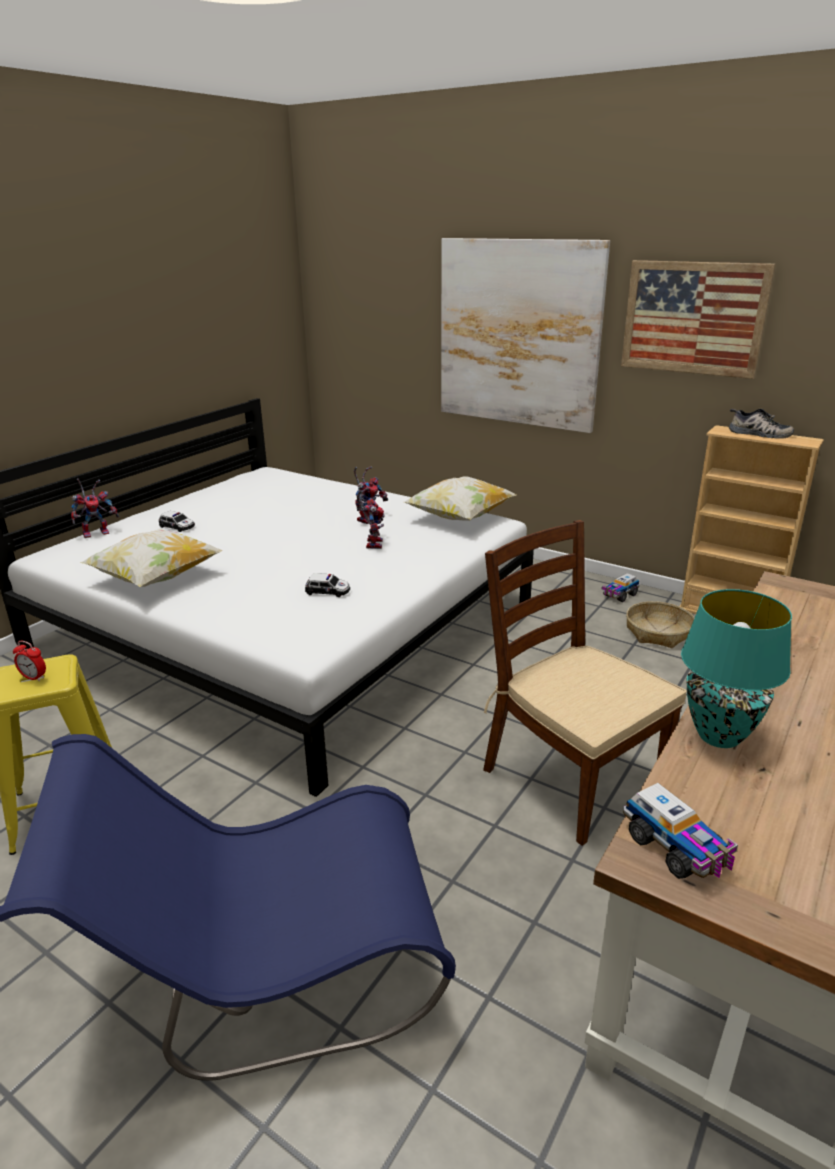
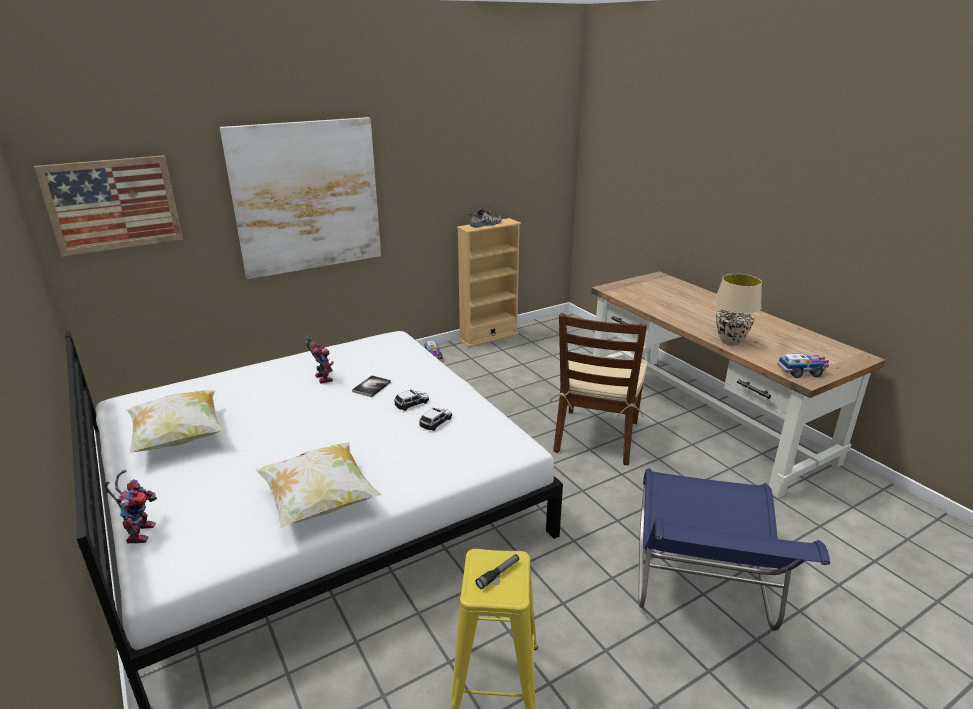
camera: 65 degrees left, 0 degrees up
alarm clock [13,641,46,681] -> flashlight [475,554,519,589]
toy car [159,511,195,532] -> toy car moved to [394,390,429,411]
toy robot [357,488,385,549] -> book [352,375,391,397]
pillow [404,476,516,521] -> pillow moved to [126,390,225,453]
brown chair [483,520,687,846] -> brown chair turned 60 degrees counterclockwise [549,313,647,465]
picture [621,260,776,379] -> picture moved to [34,155,183,257]
basket [626,601,694,648] -> none
turquoise table lamp [681,589,792,748] -> beige table lamp [714,274,762,346]

